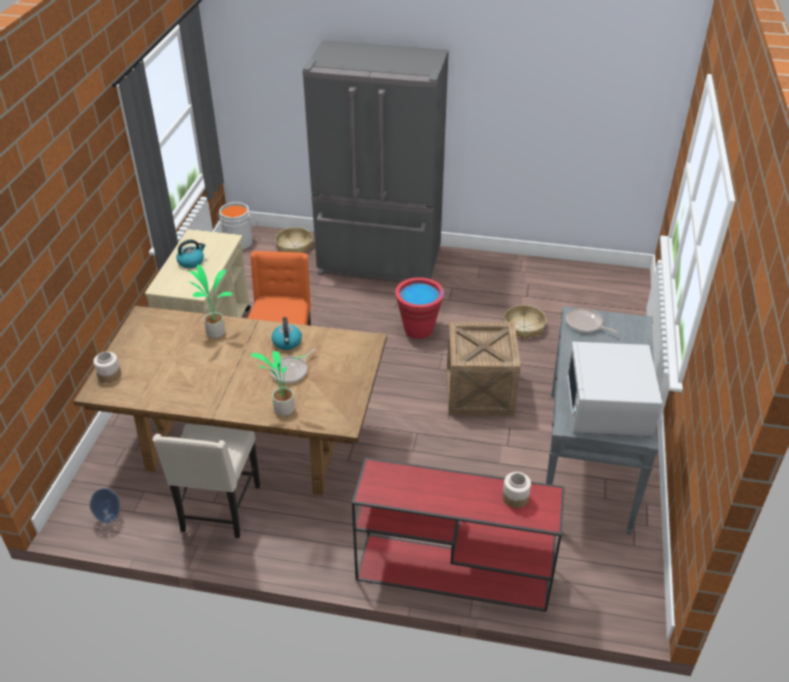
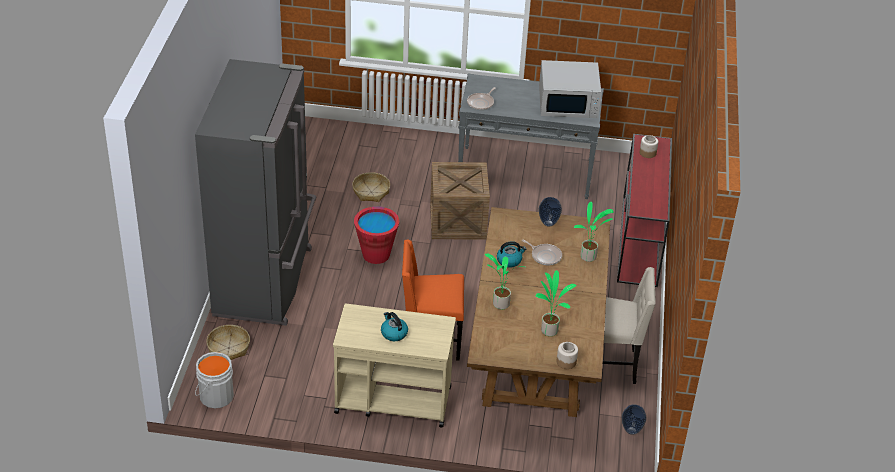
camera: 95 degrees left, 0 degrees up
none -> potted plant [535,270,576,336]
none -> vase [539,197,562,227]

